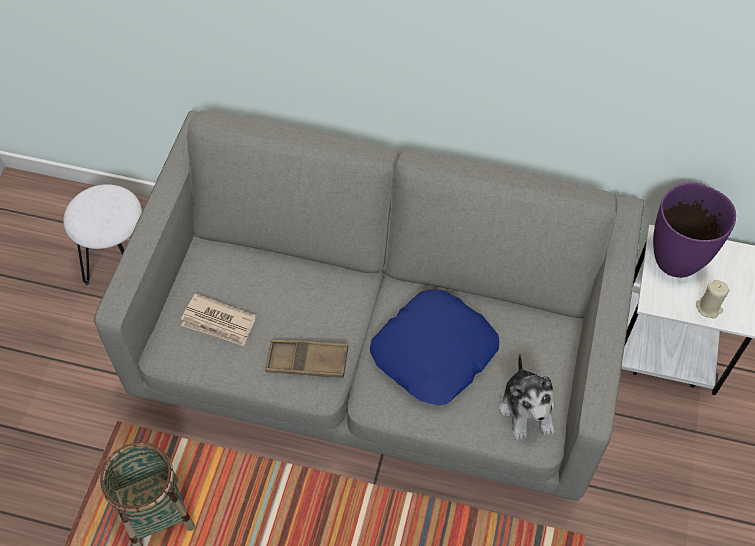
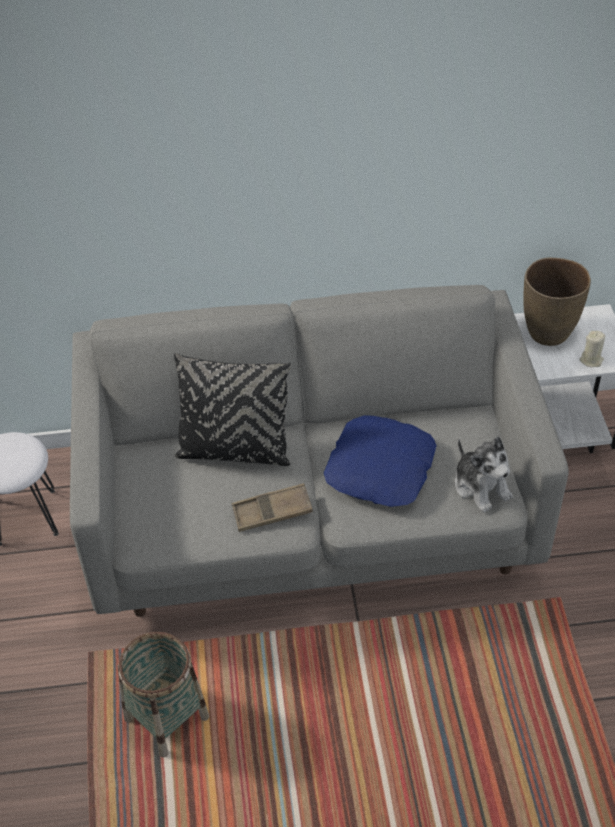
camera: 20 degrees left, 10 degrees down
newspaper [181,293,256,346] -> none
purple vase [653,182,736,278] -> brown vase [523,258,591,346]
none -> black pillow [174,353,291,466]

